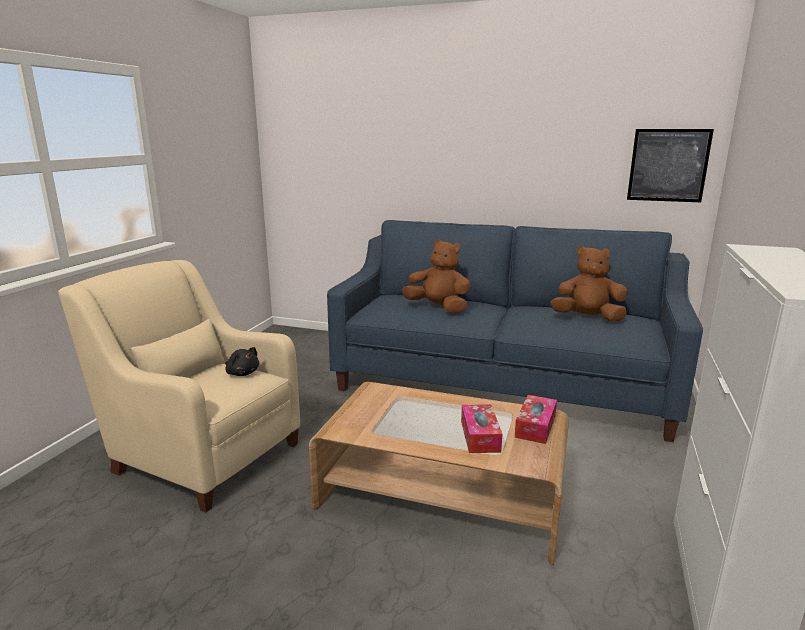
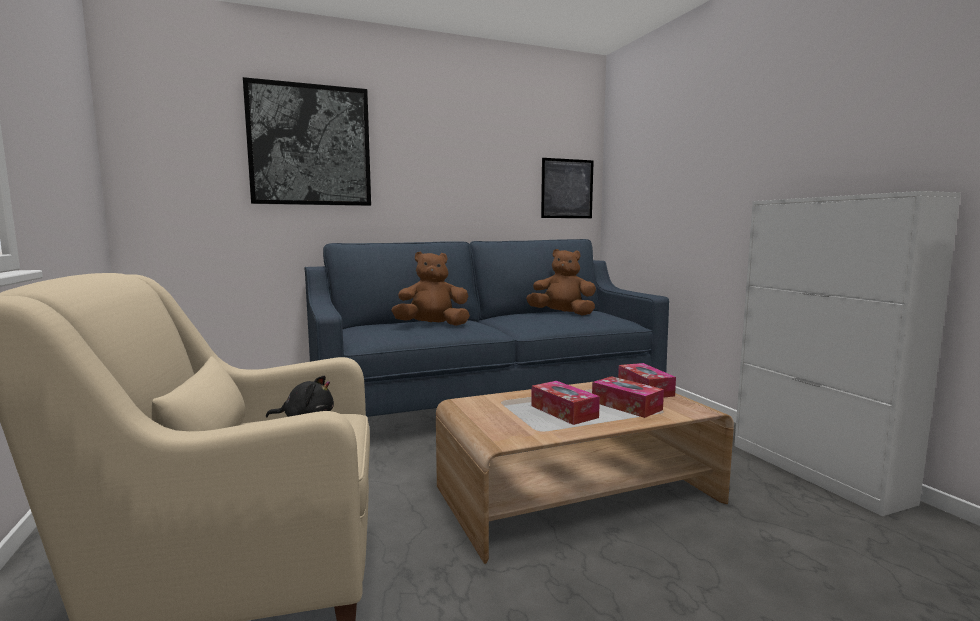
camera: 40 degrees left, 10 degrees down
brown plush toy [551,245,628,322] -> brown plush toy turned 45 degrees clockwise [526,249,596,316]
none -> picture [243,77,371,206]
none -> tissue box [531,381,600,425]

